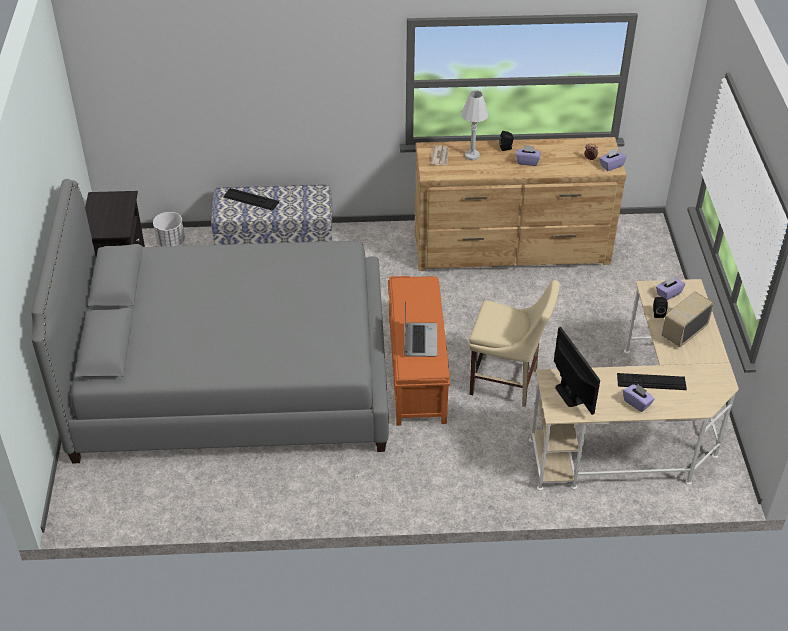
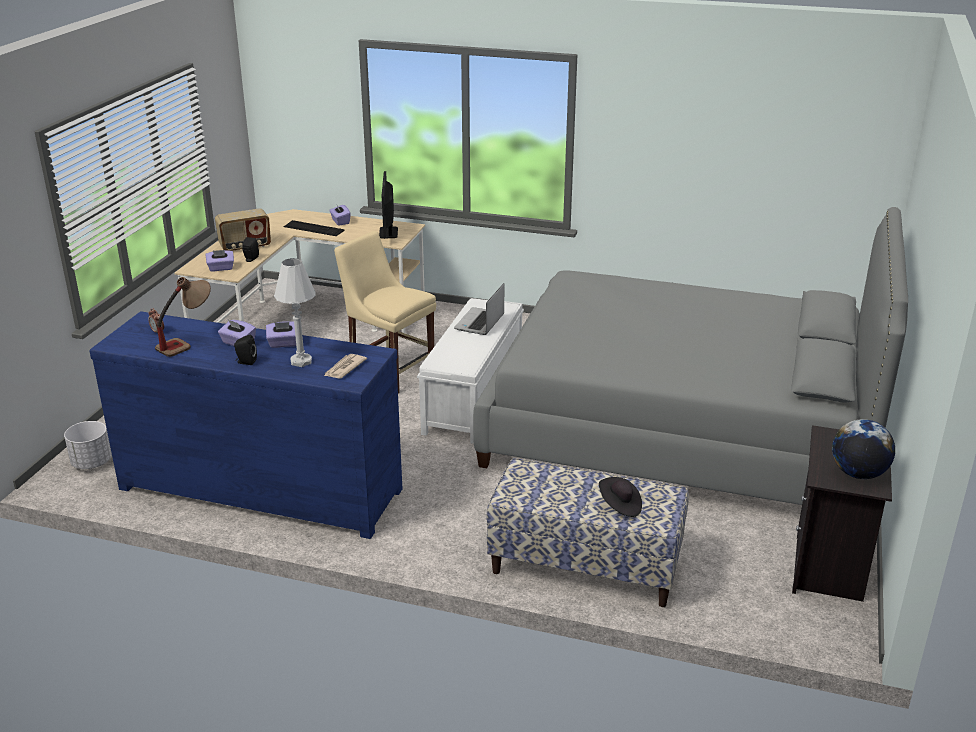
camera: 160 degrees left, 15 degrees down
white planter [153,212,185,247] -> white planter moved to [64,421,112,469]
keyboard [223,188,279,211] -> black hat [599,477,642,517]
orange bench [388,276,450,426] -> white bench [417,298,524,444]
brown dresser [415,137,627,271] -> blue dresser [89,311,402,539]
purple tissue box [599,148,627,171] -> purple tissue box moved to [266,321,296,348]
none -> table lamp [155,277,211,357]
none -> globe [832,419,895,479]

